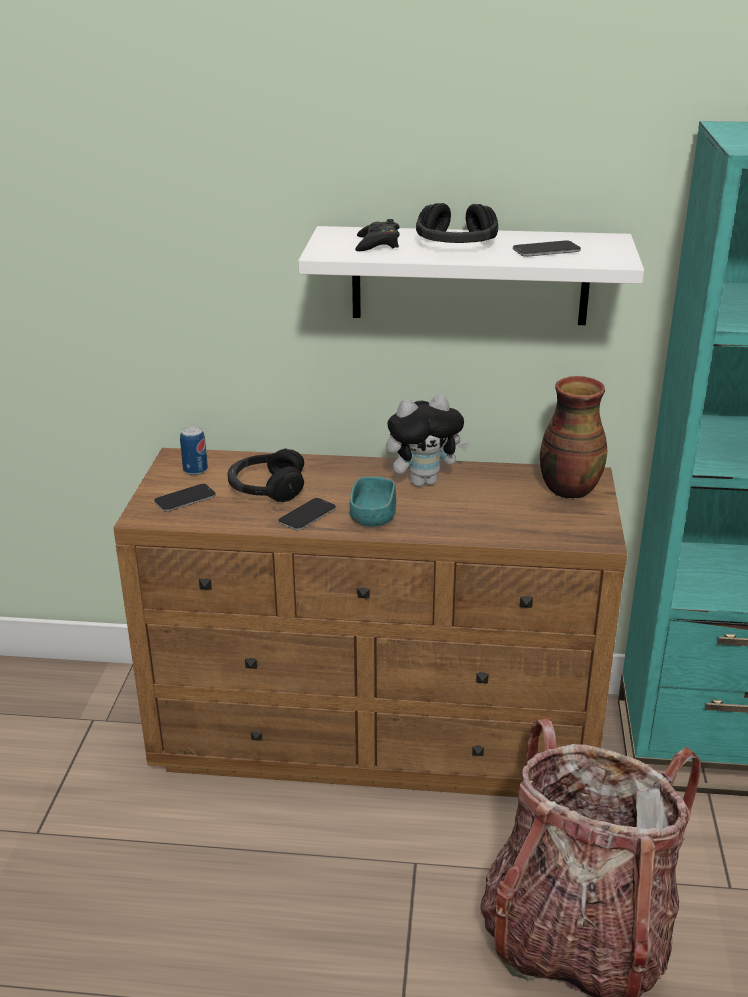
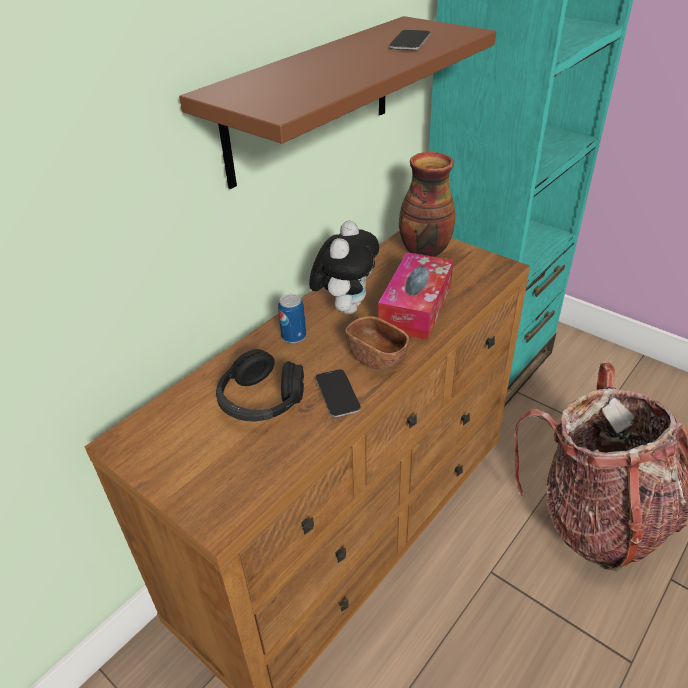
camera: 55 degrees left, 10 degrees up
phone [154,484,216,512] -> none
can [180,426,208,475] -> can moved to [278,294,306,343]
white shelf [298,226,644,325] -> brown shelf [179,16,496,189]
turquoise bowl [350,477,396,526] -> brown bowl [345,316,409,369]
black game controller [355,219,400,251] -> none
black headphones [416,203,498,243] -> none
none -> tissue box [378,252,453,340]

